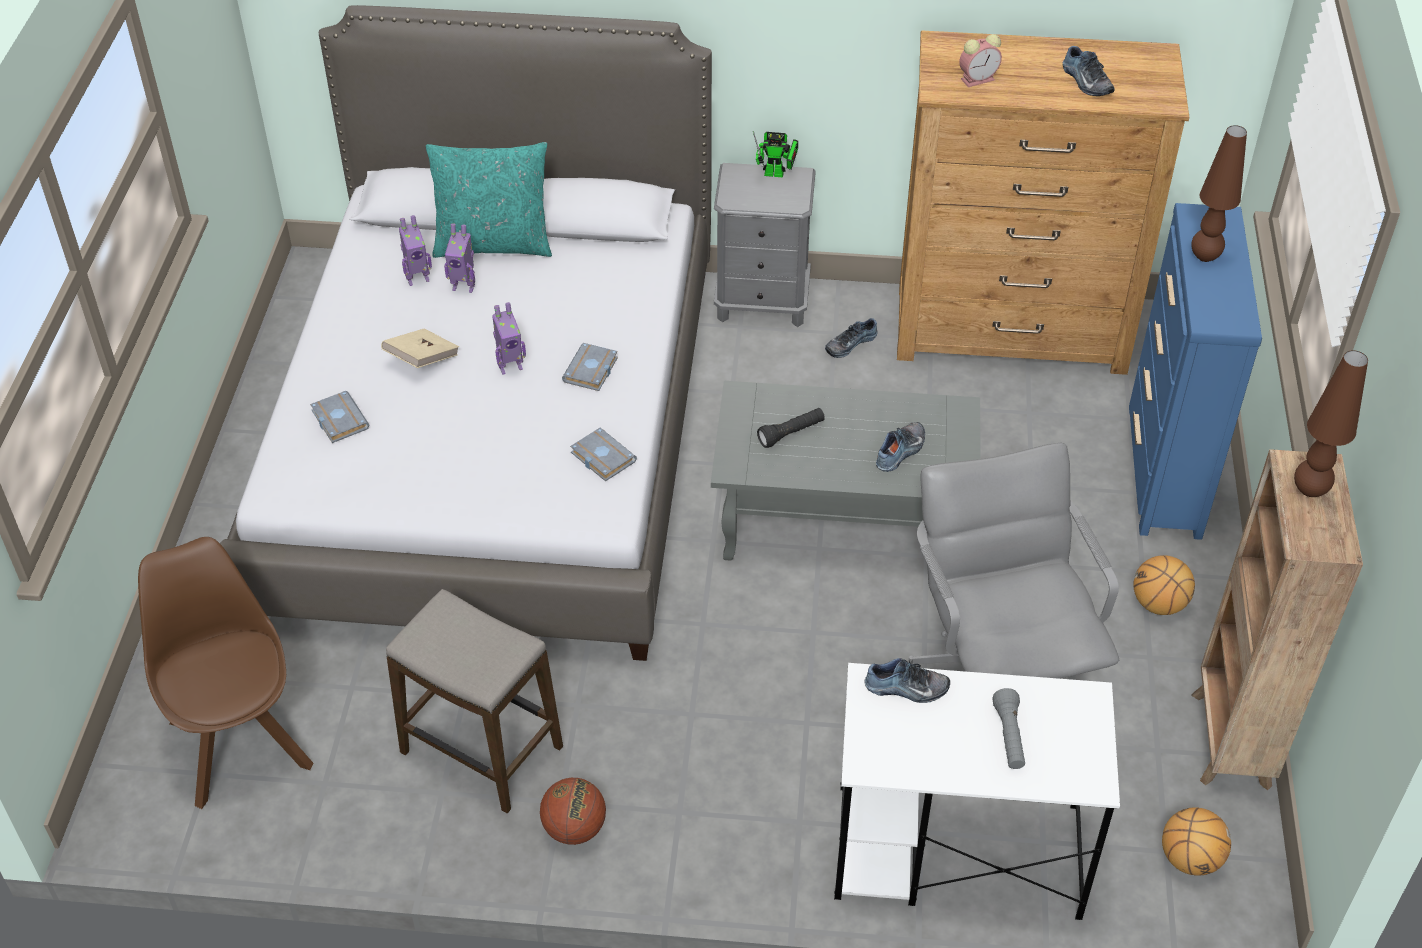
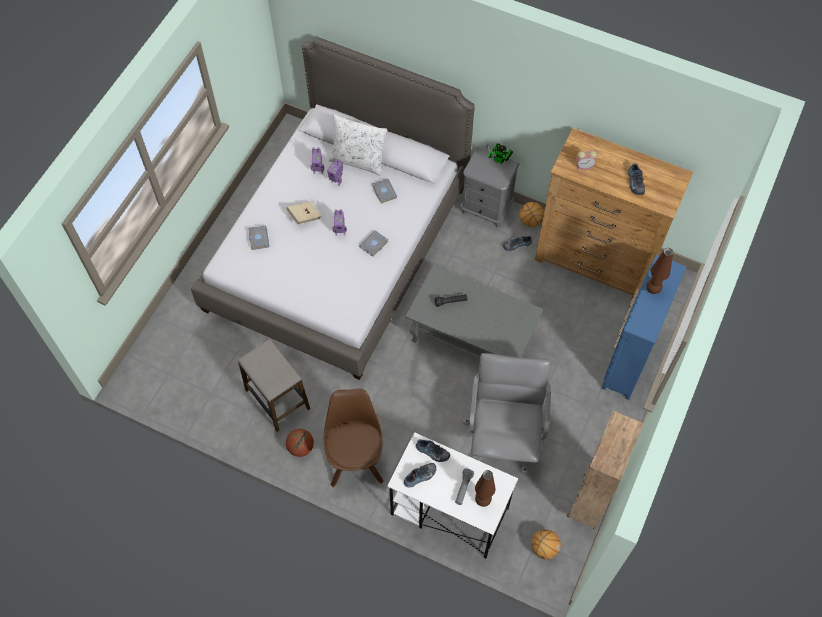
camera: 20 degrees right, 15 degrees up
brown chair [138,537,313,809] -> brown chair moved to [324,388,384,487]
turquoise pillow [426,142,552,258] -> white pillow [329,115,387,176]
grey book [570,428,637,481] -> grey book moved to [372,179,397,203]
shoe [876,422,925,472] -> shoe moved to [404,463,436,487]
basketball [1133,555,1195,615] -> basketball moved to [519,202,544,227]
brown table lamp [1294,350,1368,497] -> brown table lamp moved to [475,470,495,507]

